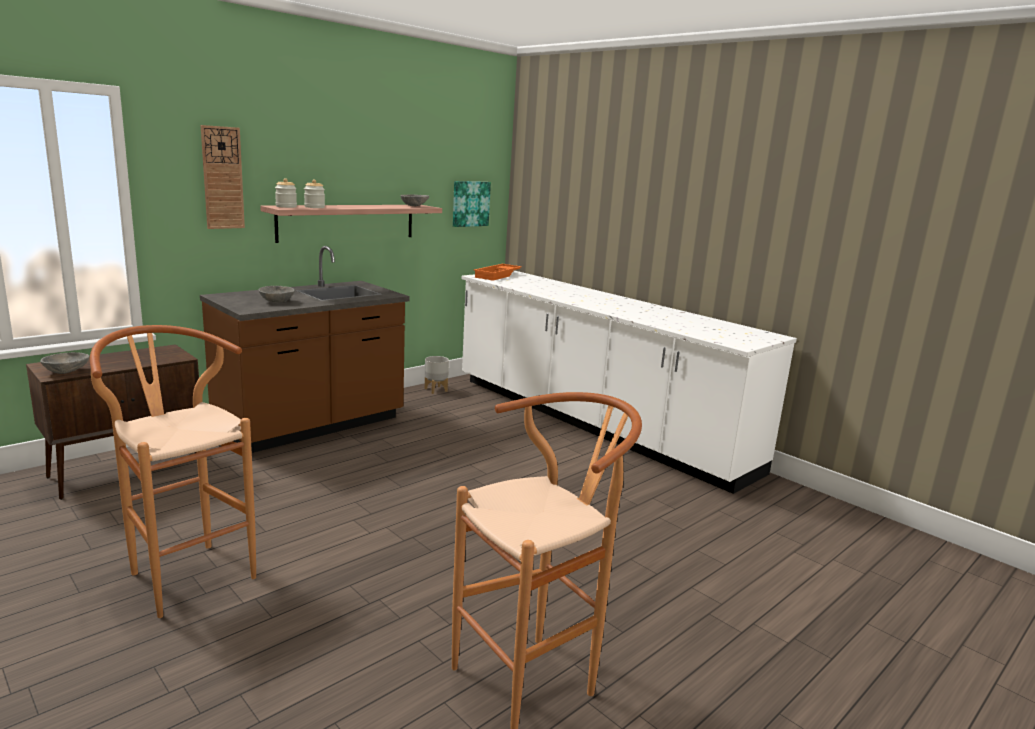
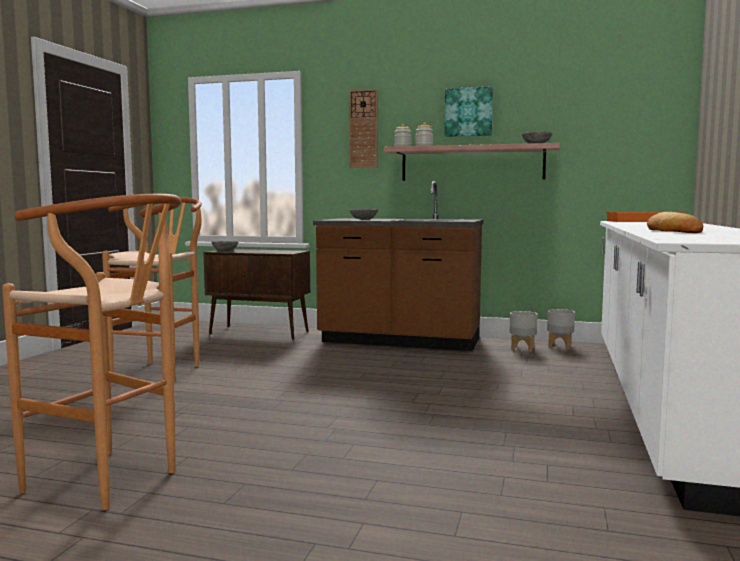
camera: 60 degrees right, 10 degrees down
picture [453,181,491,227] -> picture moved to [445,86,493,137]
none -> grey planter [510,311,538,352]
none -> bread [647,212,703,233]

